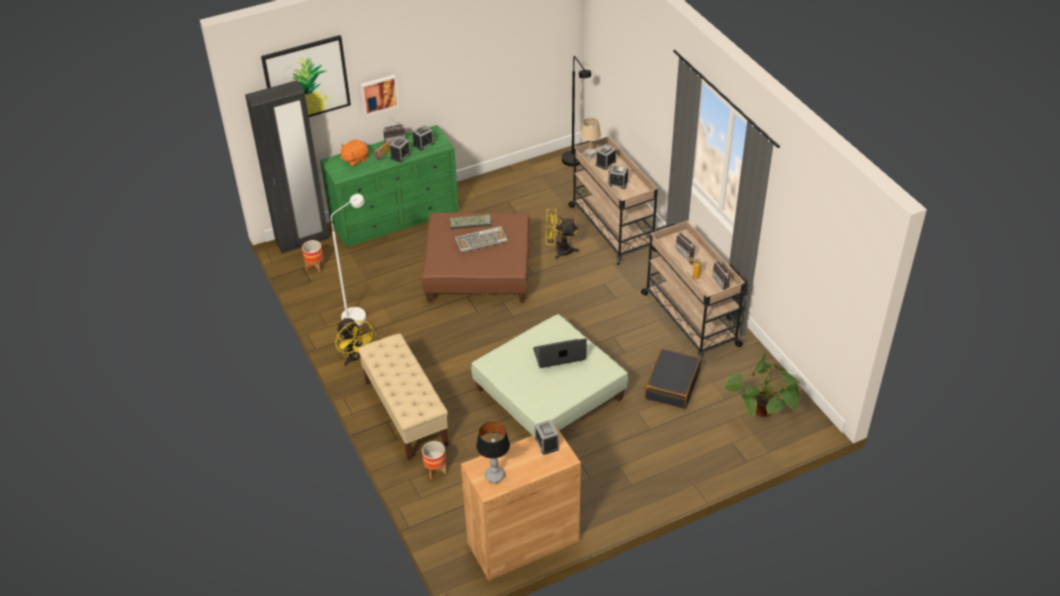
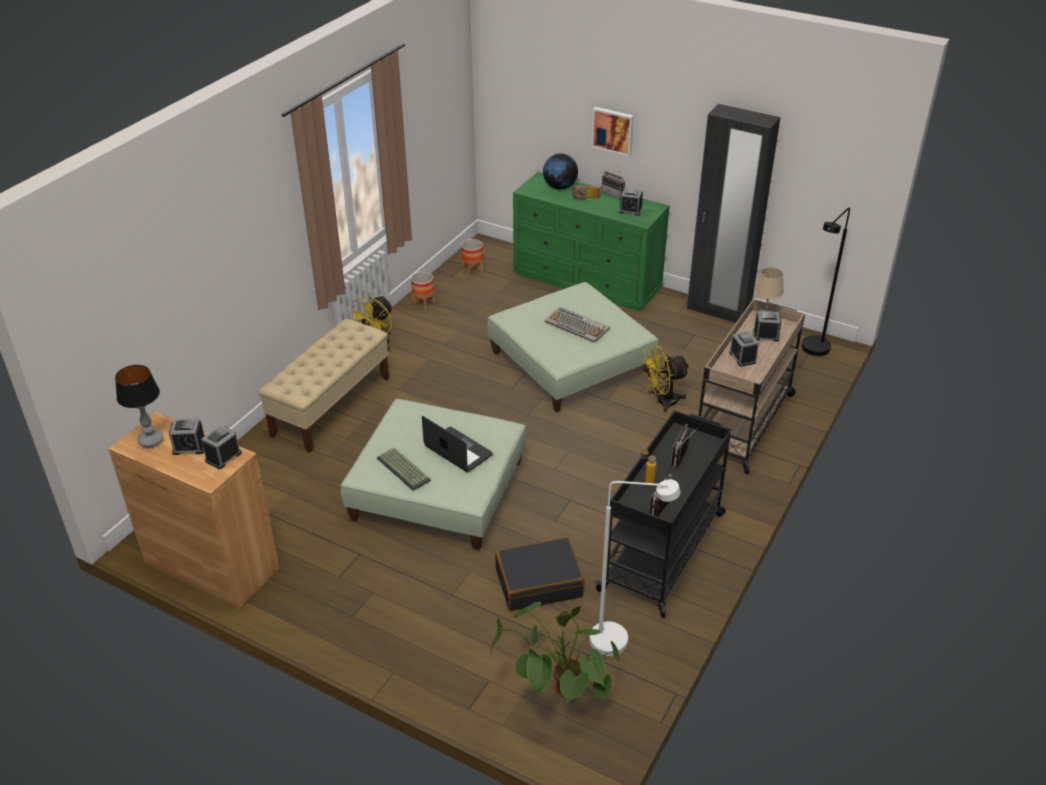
camera: 55 degrees right, 5 degrees down
black wardrobe [245,80,329,254] -> black wardrobe moved to [687,104,780,323]
picture [261,35,351,117] -> none
white floor lamp [331,194,366,326] -> white floor lamp moved to [590,479,681,656]
orange plush toy [340,139,369,166] -> globe [543,154,578,190]
alarm clock [389,137,411,163] -> alarm clock moved to [169,419,204,455]
brown ottoman [422,213,530,303] -> green ottoman [487,282,659,413]
planter [422,441,447,479] -> planter moved to [411,272,435,310]
keyboard [450,215,492,229] -> keyboard moved to [377,448,431,491]
yellow fan [545,209,579,259] -> yellow fan turned 75 degrees counterclockwise [641,346,689,413]
beige cart [641,221,745,358] -> black cart [594,410,732,618]

